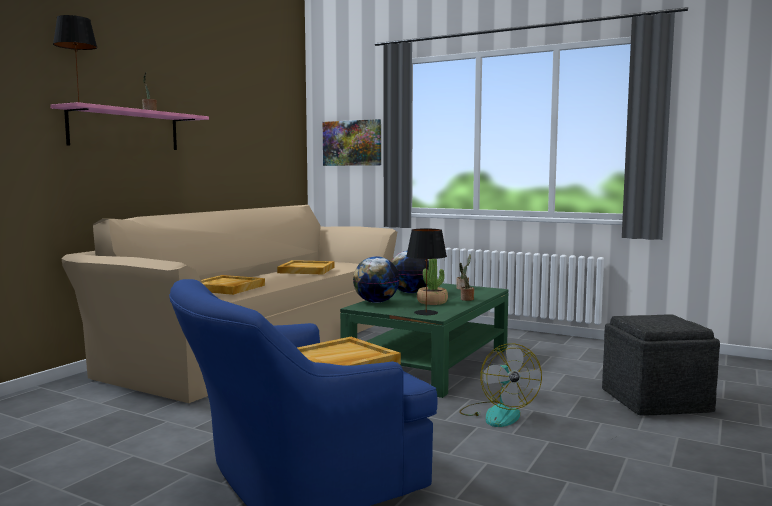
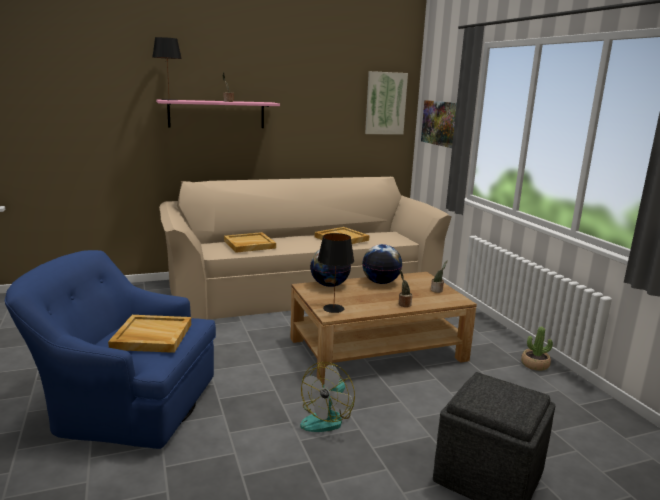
camera: 40 degrees right, 10 degrees up
green coffee table [340,283,509,398] -> brown coffee table [290,272,477,385]
potted plant [417,259,448,305] -> potted plant moved to [521,327,553,371]
none -> picture [365,71,408,134]

